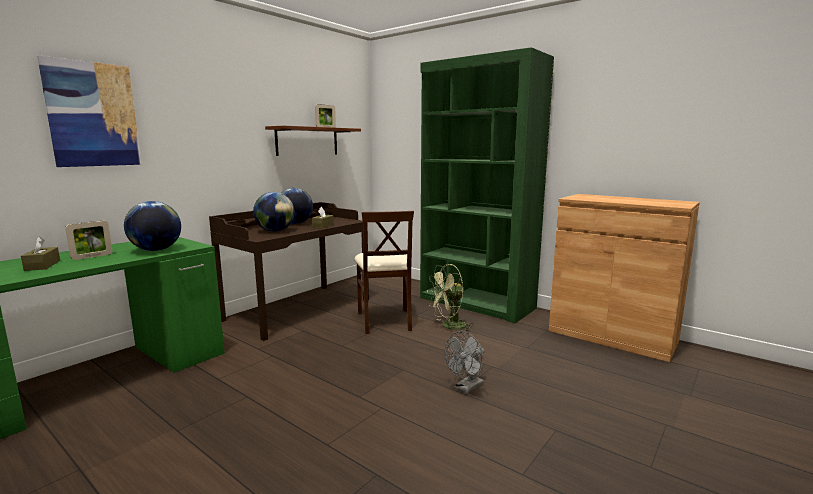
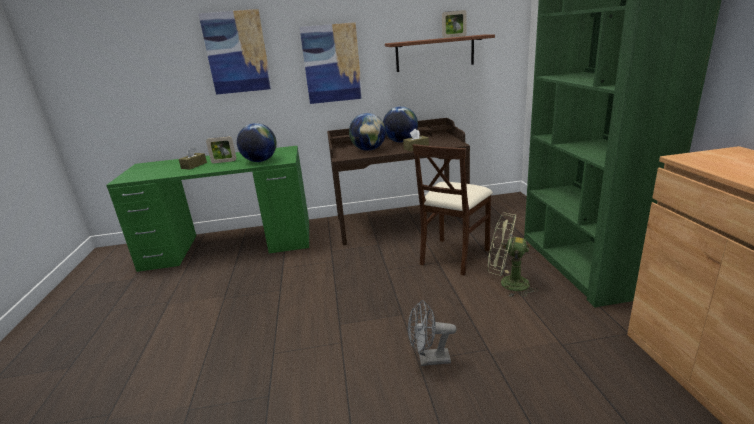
camera: 45 degrees right, 10 degrees up
none -> picture [300,22,362,104]

